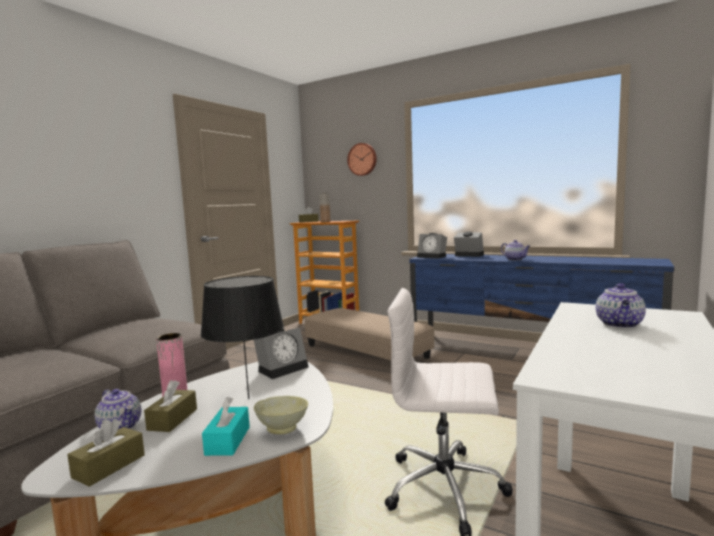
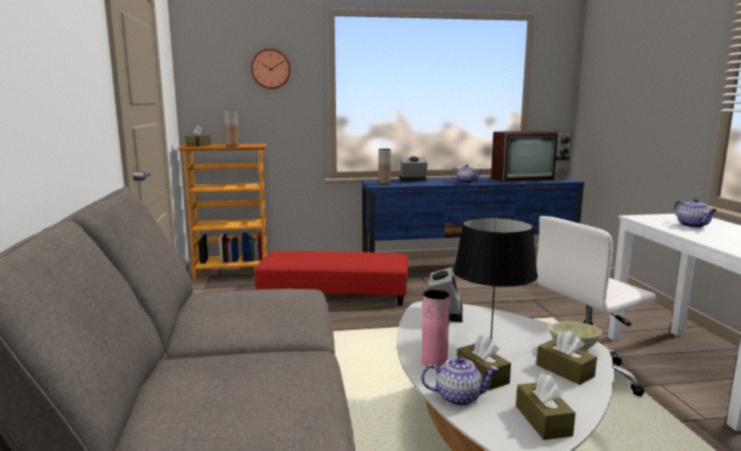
camera: 40 degrees left, 5 degrees up
turquoise tissue box [202,397,250,456] -> brown tissue box [536,331,597,385]
beige ottoman [305,308,434,360] -> red ottoman [254,251,408,306]
alarm clock [417,233,447,259] -> brown vase [378,149,391,185]
none -> television [491,131,572,182]

